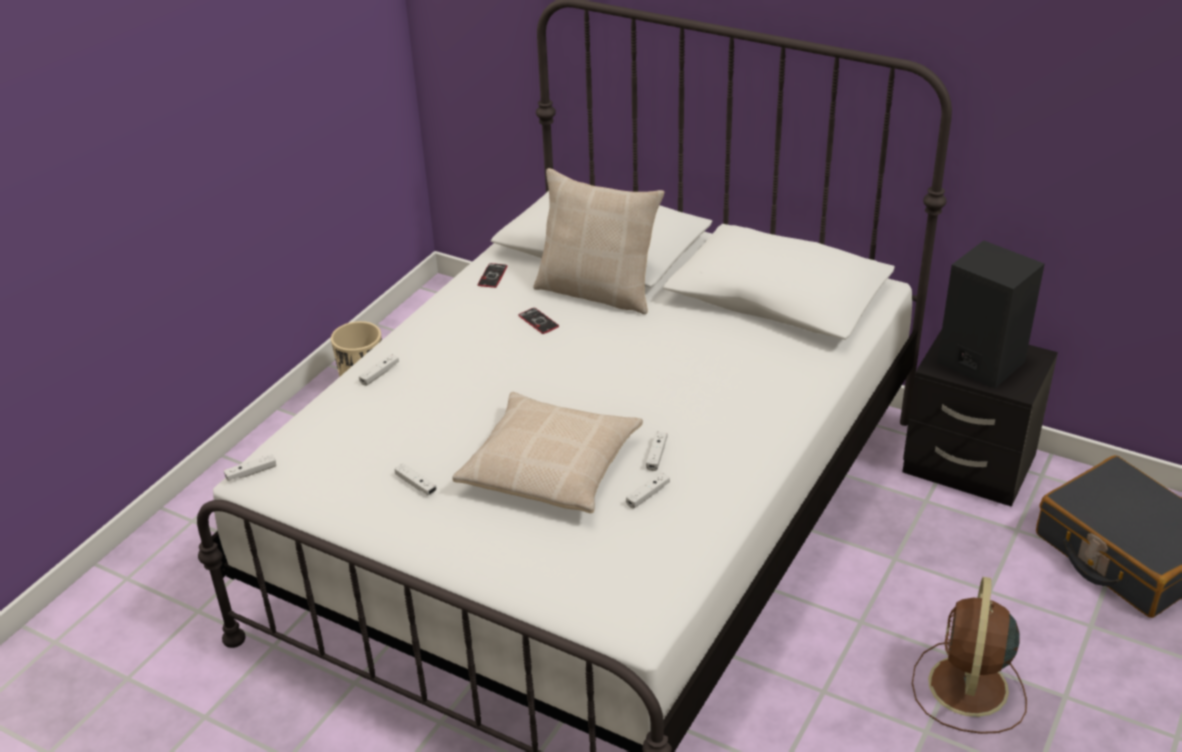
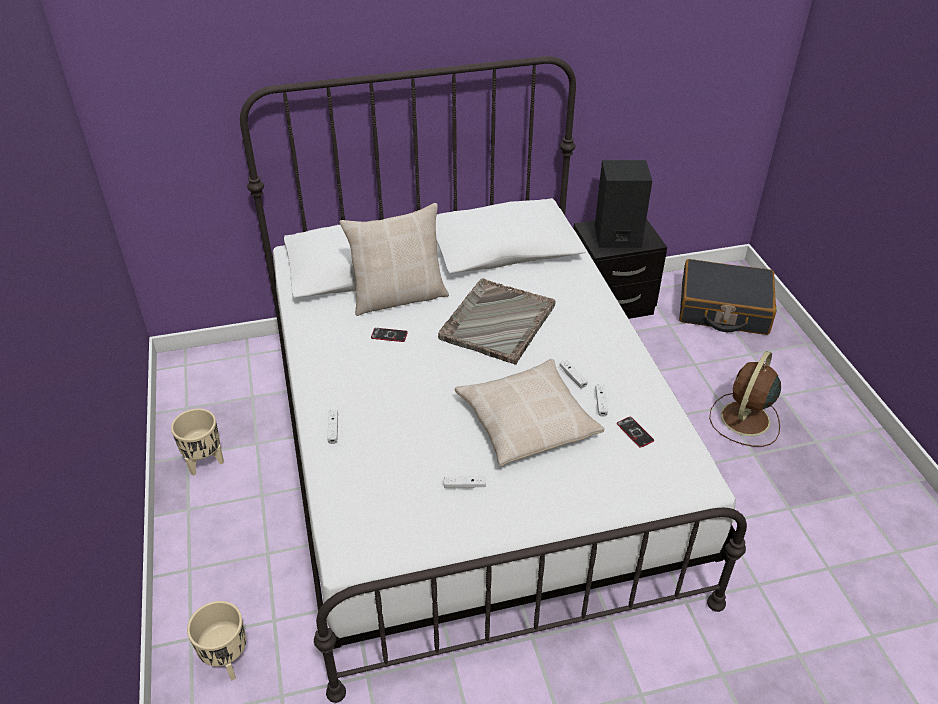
camera: 45 degrees left, 5 degrees up
white game controller [224,454,276,481] -> none
phone [478,263,508,288] -> phone moved to [617,417,654,448]
brown fan [912,577,1027,734] -> brown fan turned 60 degrees clockwise [709,351,781,447]
none -> beige planter [187,601,246,681]
none -> grey tray [438,278,555,365]

